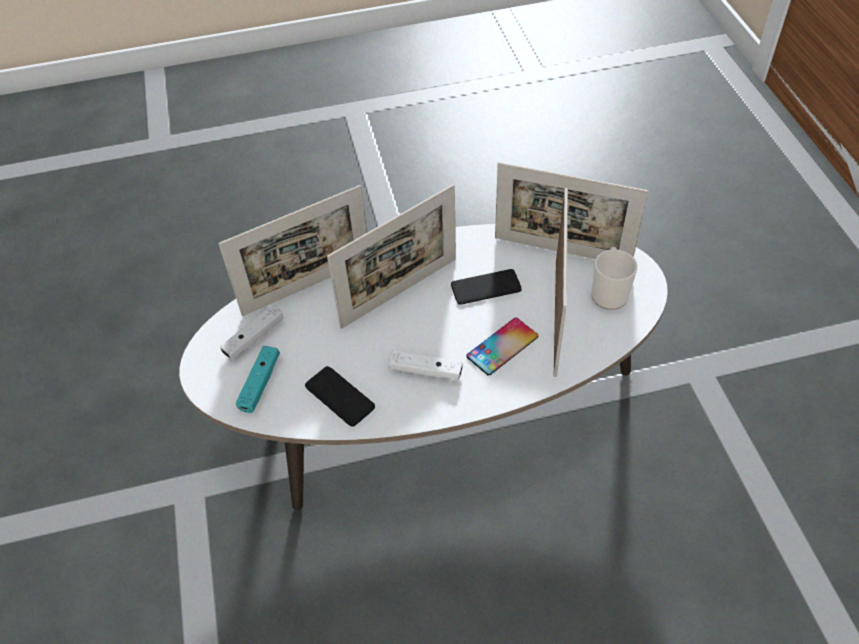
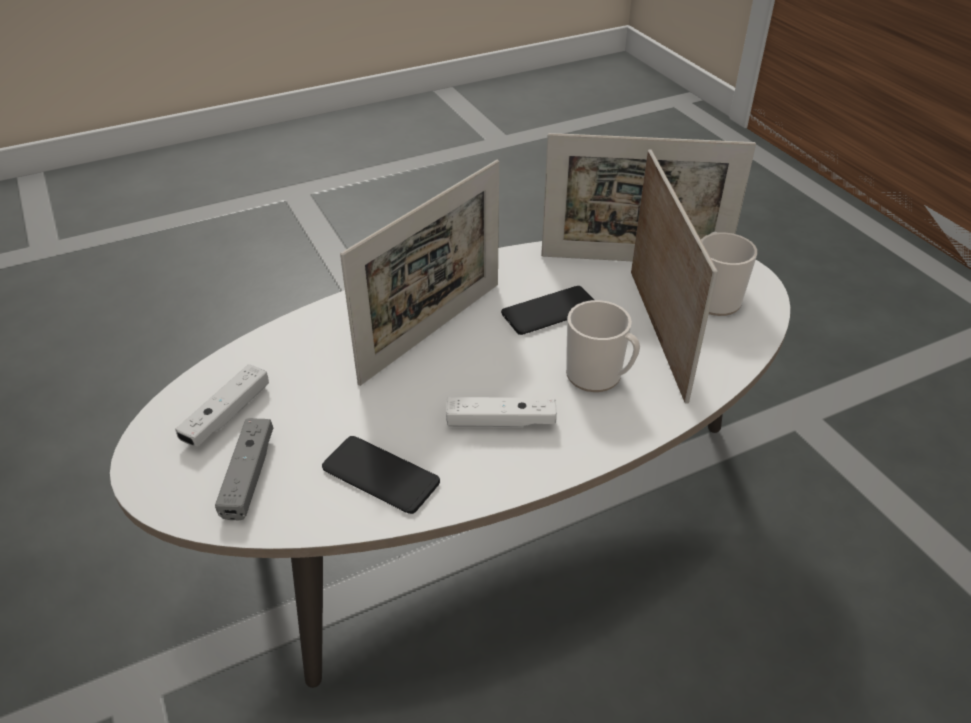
camera: 15 degrees left, 10 degrees down
picture frame [218,185,367,316] -> none
turquoise game controller [236,346,280,413] -> grey game controller [215,418,273,520]
phone [466,318,538,376] -> mug [566,300,640,392]

